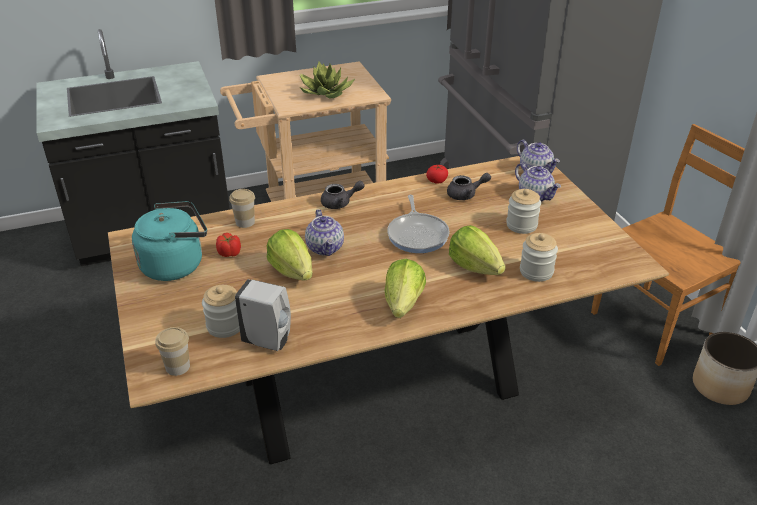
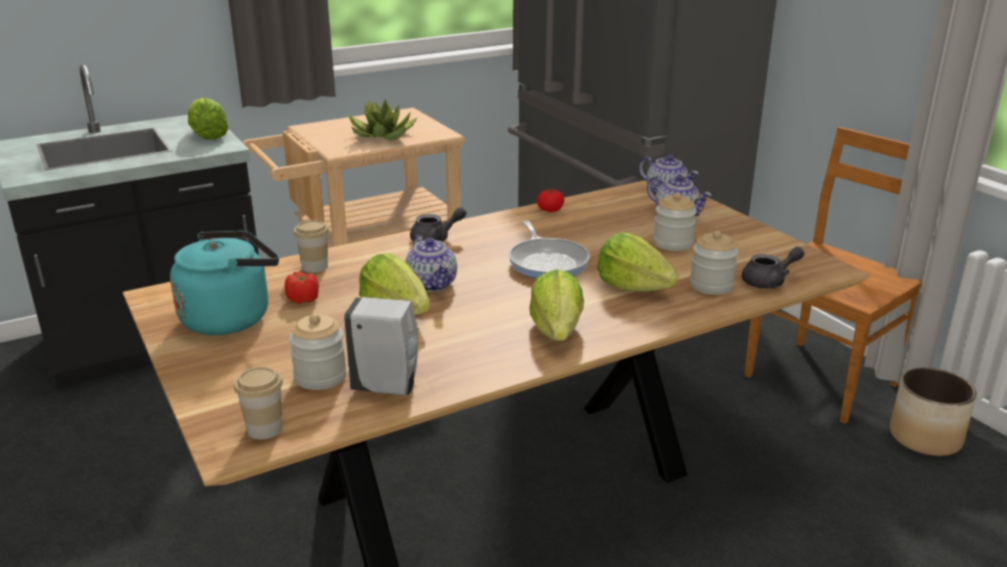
camera: 10 degrees left, 10 degrees down
grey teapot [447,173,491,200] -> grey teapot moved to [742,247,804,289]
none -> lettuce [188,98,229,140]

